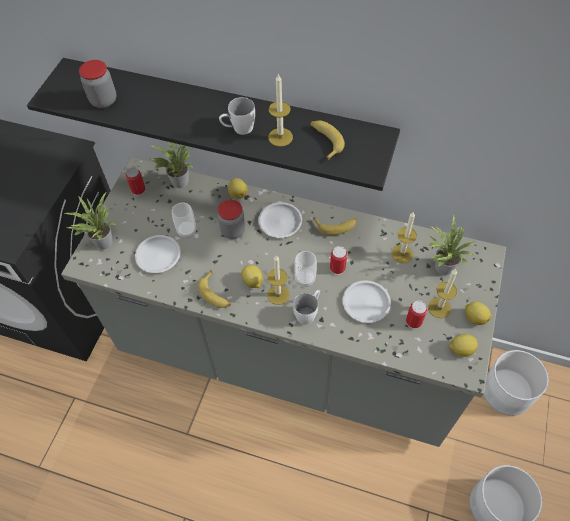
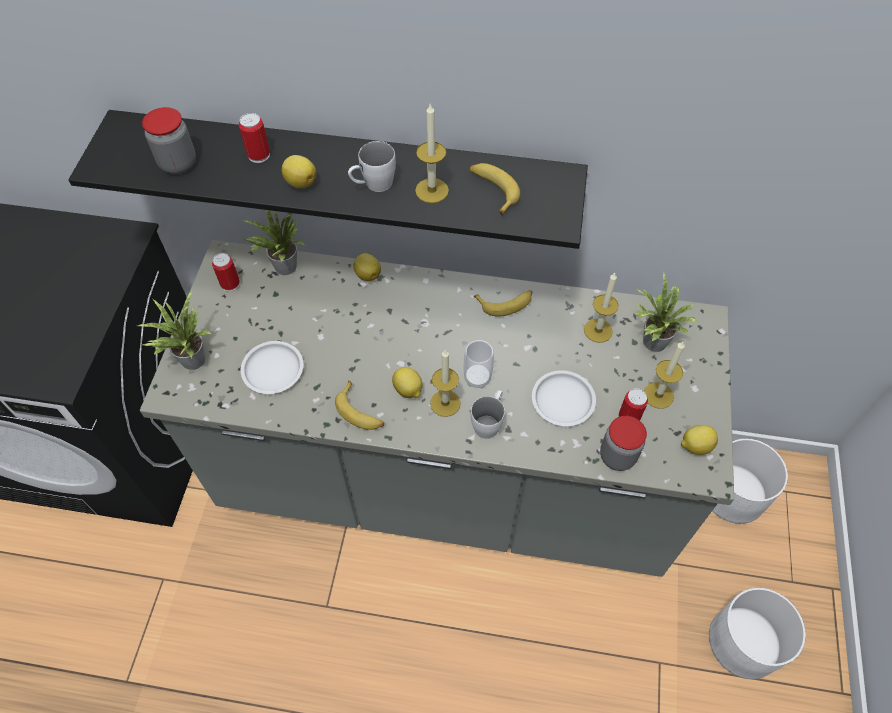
camera: 10 degrees left, 0 degrees up
cup [172,202,196,238] -> none
jar [218,200,245,239] -> jar moved to [600,416,647,471]
white plate [258,202,302,238] -> none
can [330,246,347,275] -> can moved to [239,113,270,163]
lemon [465,302,491,325] -> lemon moved to [282,155,316,188]

